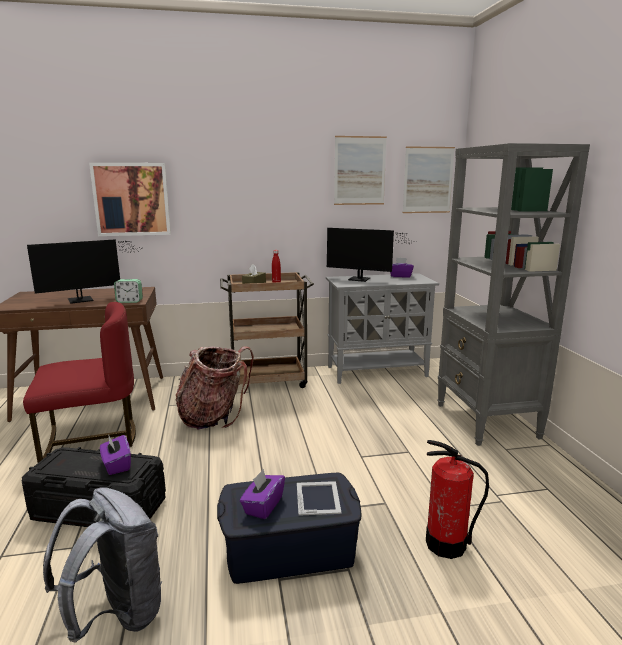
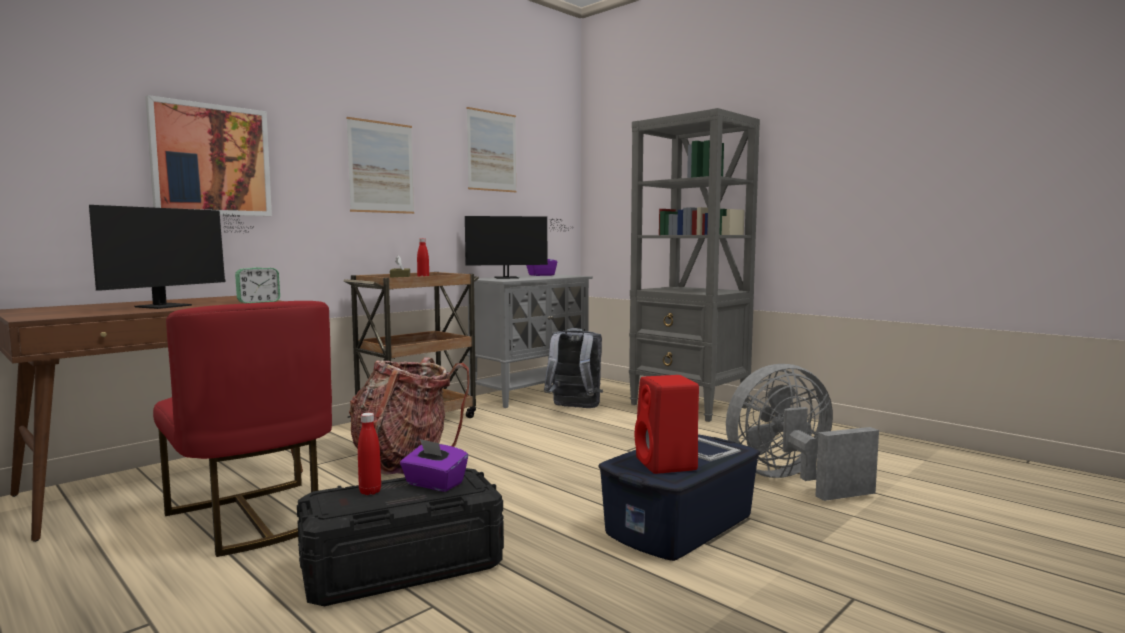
camera: 35 degrees left, 10 degrees down
red chair [23,302,136,463] -> red chair turned 105 degrees clockwise [153,301,332,557]
grey backpack [43,487,162,643] -> grey backpack moved to [544,328,603,408]
purple tissue box [240,469,285,519] -> red speaker [635,375,699,474]
picture [402,146,455,213] -> picture moved to [347,117,414,214]
fire extinguisher [426,440,489,559] -> grey fan [726,364,879,501]
none -> red bottle [358,413,381,495]

